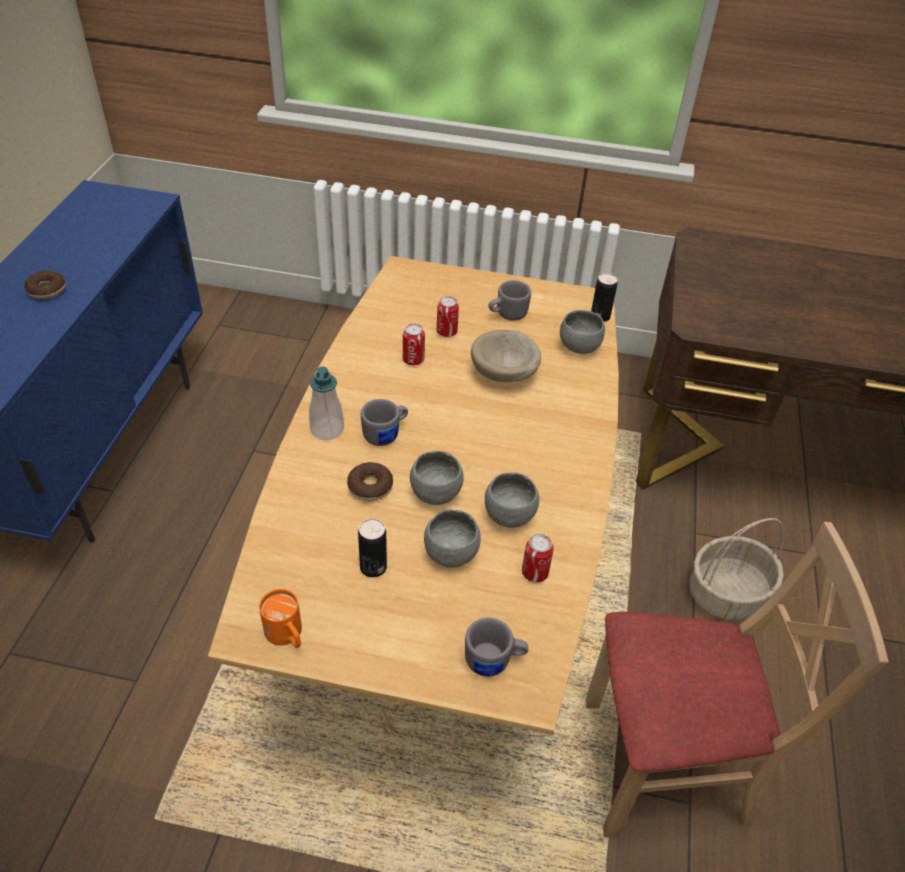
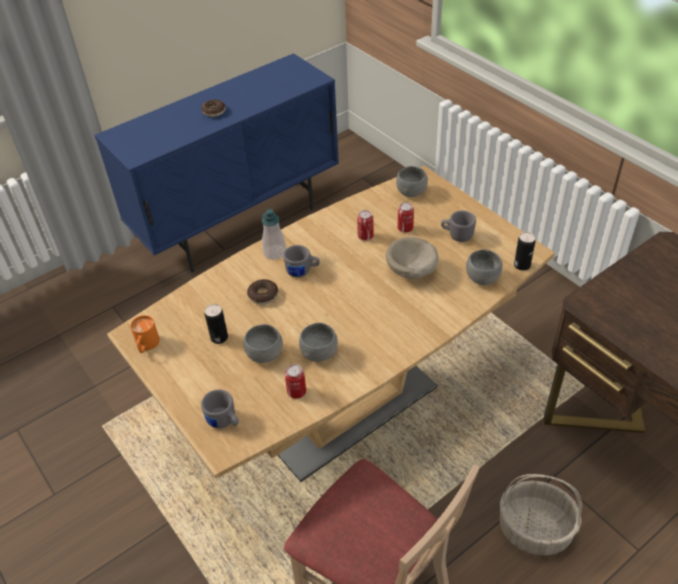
camera: 45 degrees right, 0 degrees up
grey bowl [410,451,464,505] -> grey bowl moved to [396,166,428,197]

